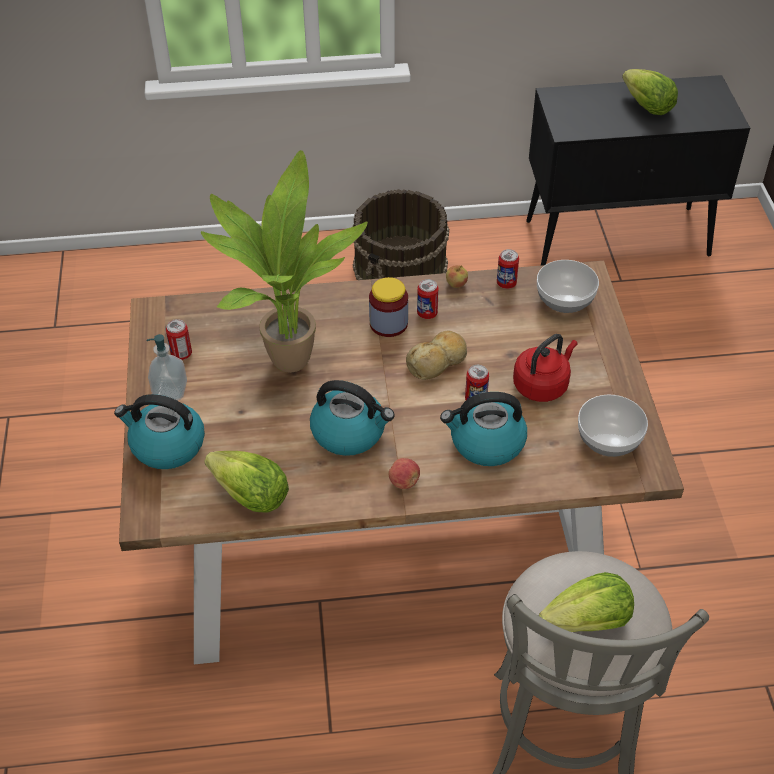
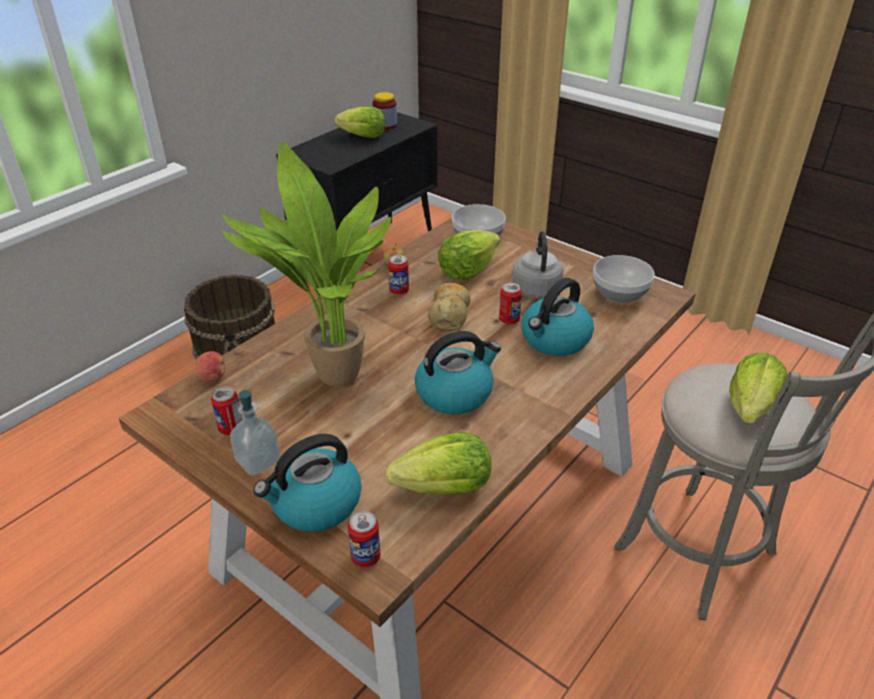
camera: 45 degrees left, 10 degrees down
jar [369,277,408,337] -> jar moved to [373,92,397,130]
apple [389,458,420,489] -> apple moved to [196,351,225,382]
can [497,249,519,289] -> can moved to [348,511,380,567]
red kettle [513,334,578,402] -> grey kettle [512,231,564,299]
none -> lettuce [438,230,500,280]

